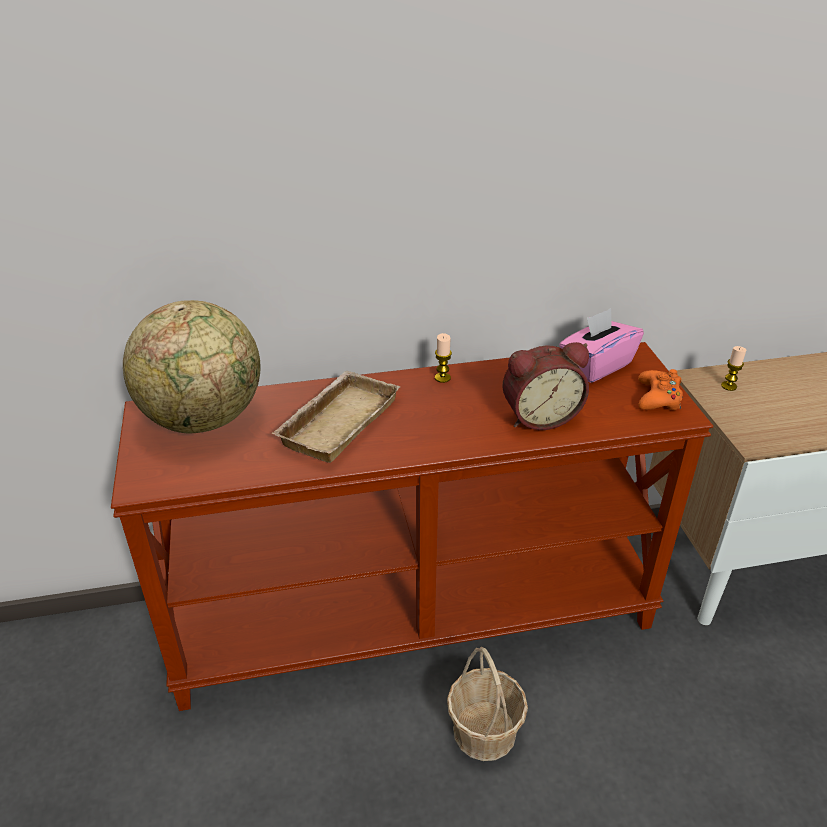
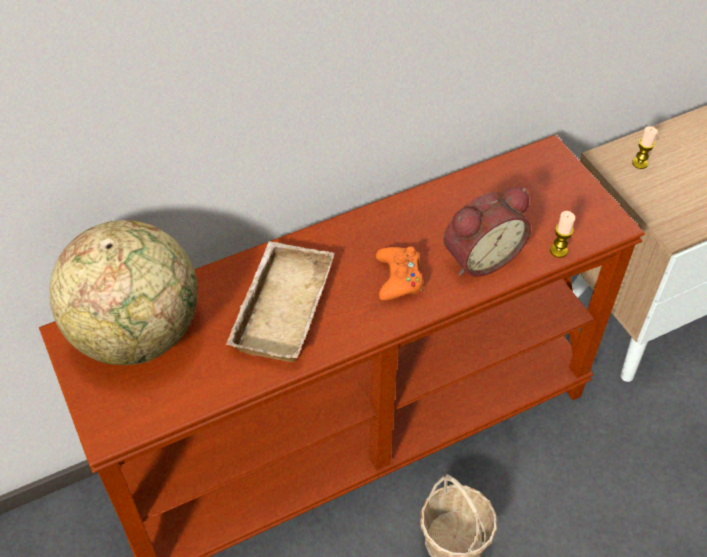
camera: 15 degrees left, 15 degrees up
candle [435,333,452,383] -> candle moved to [550,211,575,258]
pink tissue box [559,308,644,383] -> none
orange game controller [638,369,683,410] -> orange game controller moved to [376,247,423,300]

